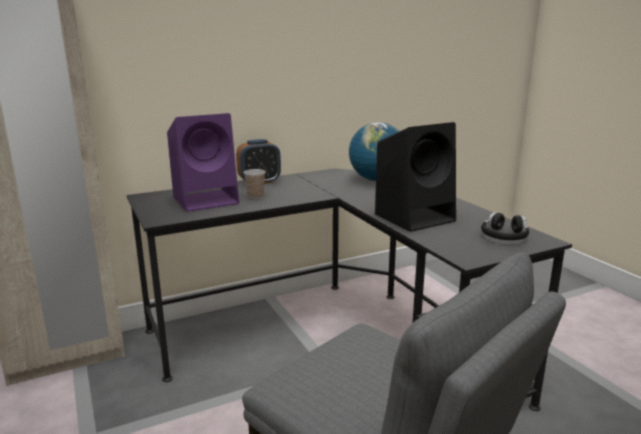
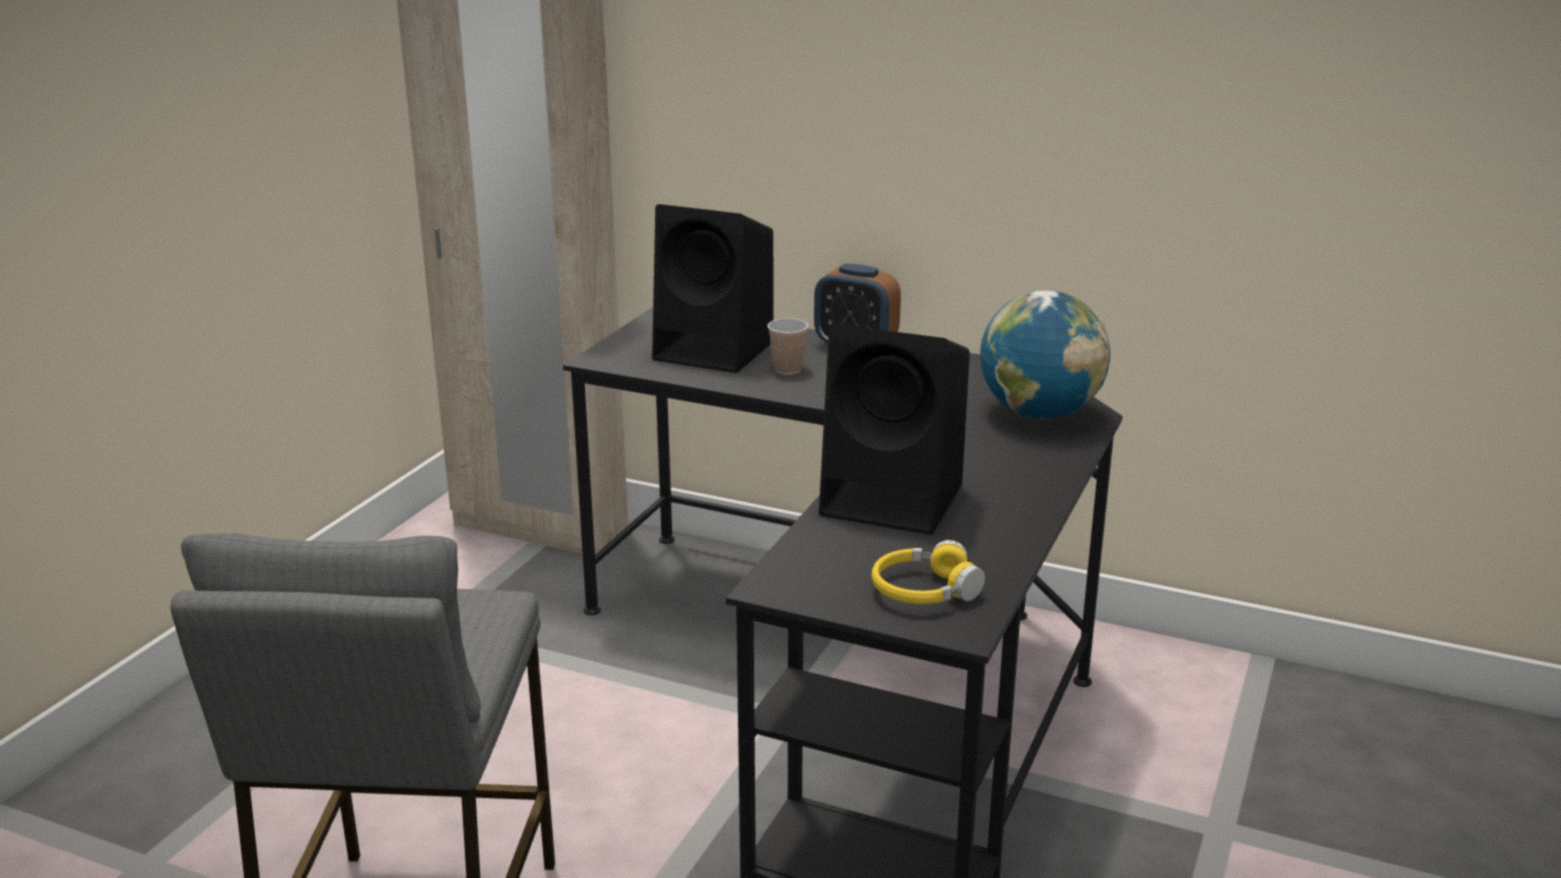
camera: 50 degrees right, 5 degrees up
purple speaker [167,113,239,212] -> black speaker [652,204,773,373]
black headphones [481,212,529,240] -> yellow headphones [871,540,985,604]

